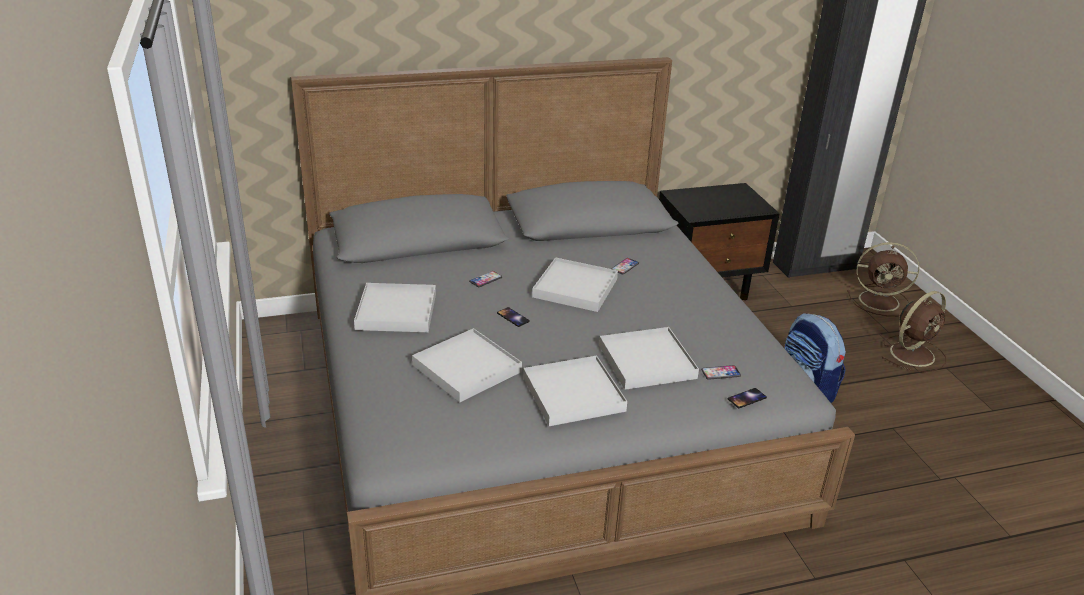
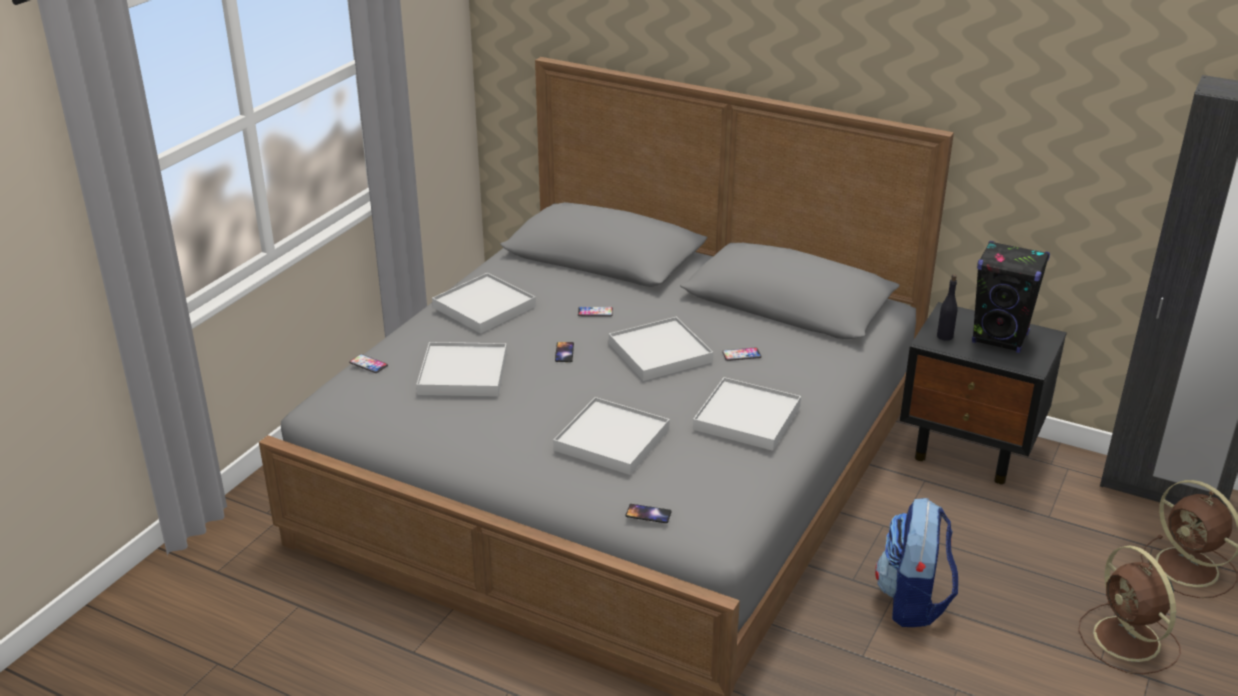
camera: 45 degrees right, 0 degrees up
white tray [523,355,627,426] -> white tray moved to [693,377,801,451]
phone [701,365,741,380] -> phone moved to [349,354,388,373]
brown fan [882,291,946,372] -> brown fan turned 60 degrees clockwise [1078,546,1181,674]
none -> black bottle [937,274,958,341]
none -> black speaker [972,241,1050,353]

